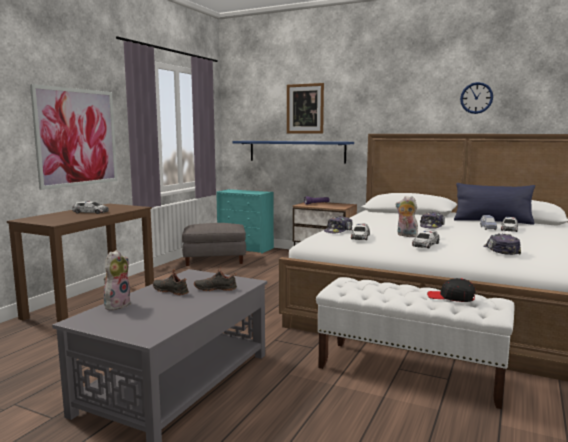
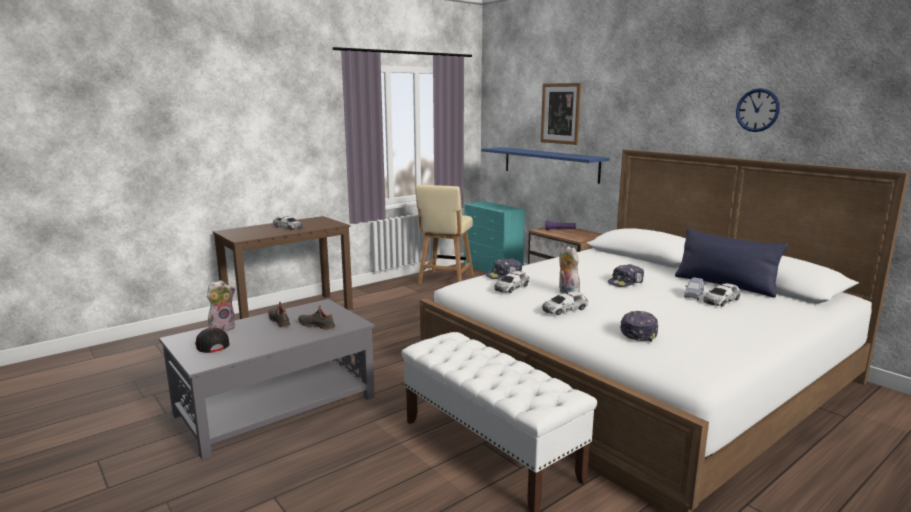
camera: 25 degrees right, 5 degrees up
picture [30,84,117,190] -> none
grey ottoman [182,223,246,266] -> beige chair [415,185,473,284]
black cap [427,278,476,302] -> black cap moved to [195,328,230,353]

